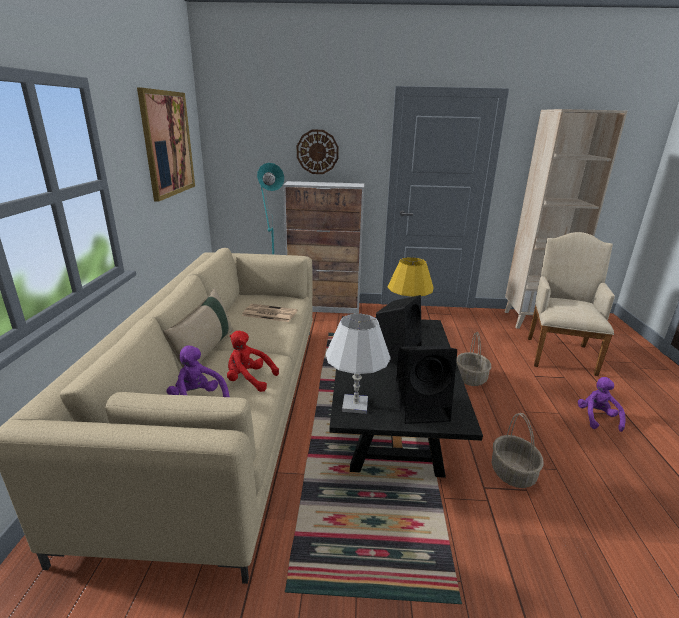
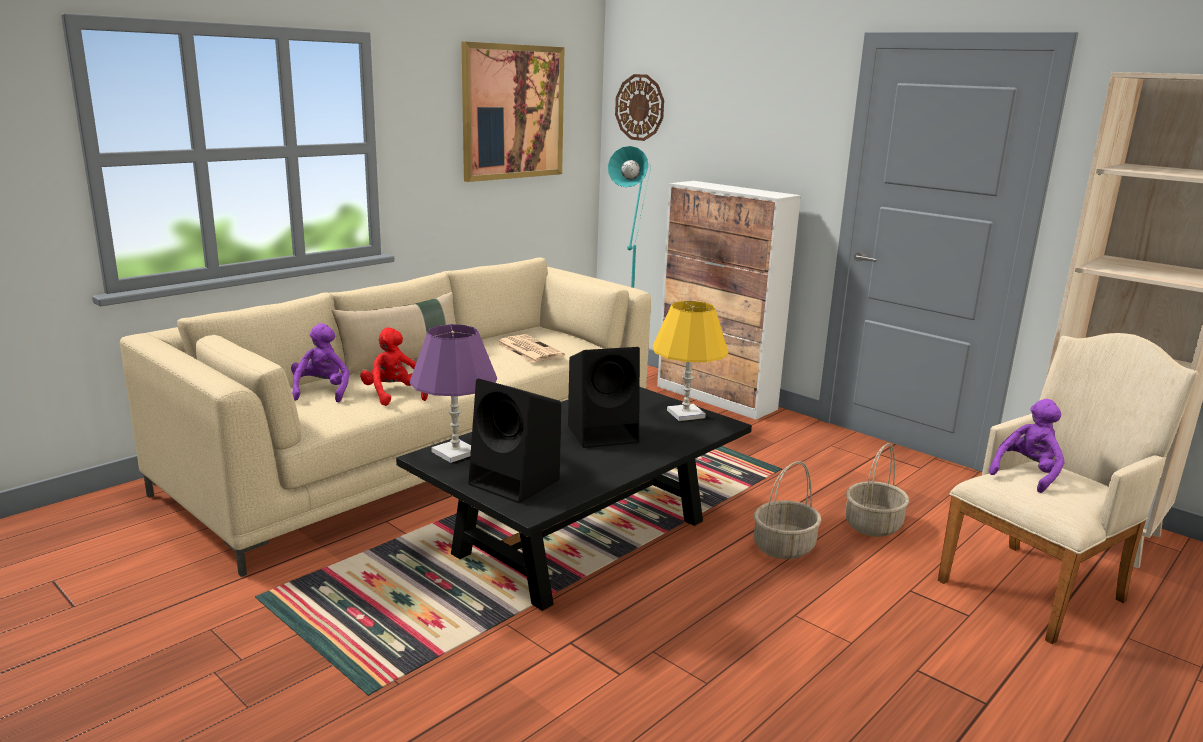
camera: 40 degrees right, 5 degrees down
wall clock [297,130,339,174] -> wall clock moved to [615,74,664,141]
white table lamp [326,314,391,414] -> purple table lamp [410,324,497,463]
basket [491,413,544,488] -> basket moved to [846,443,909,537]
purple plush toy [578,377,626,432] -> purple plush toy moved to [989,399,1064,493]

